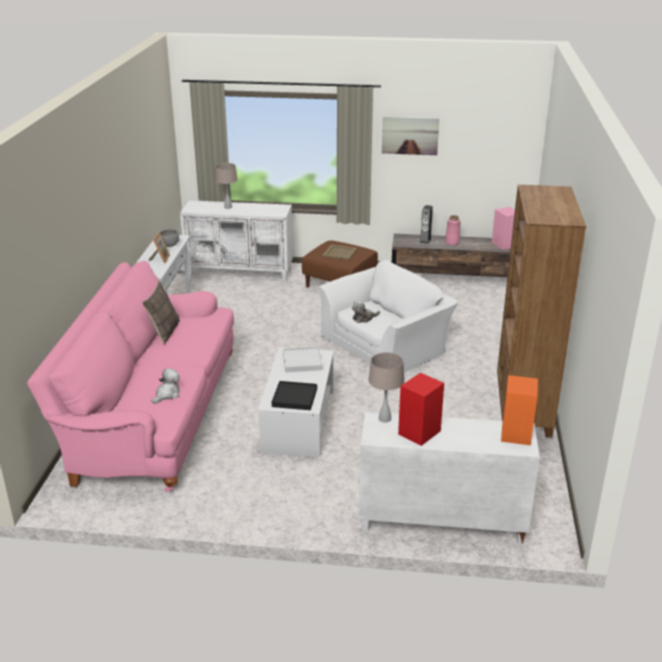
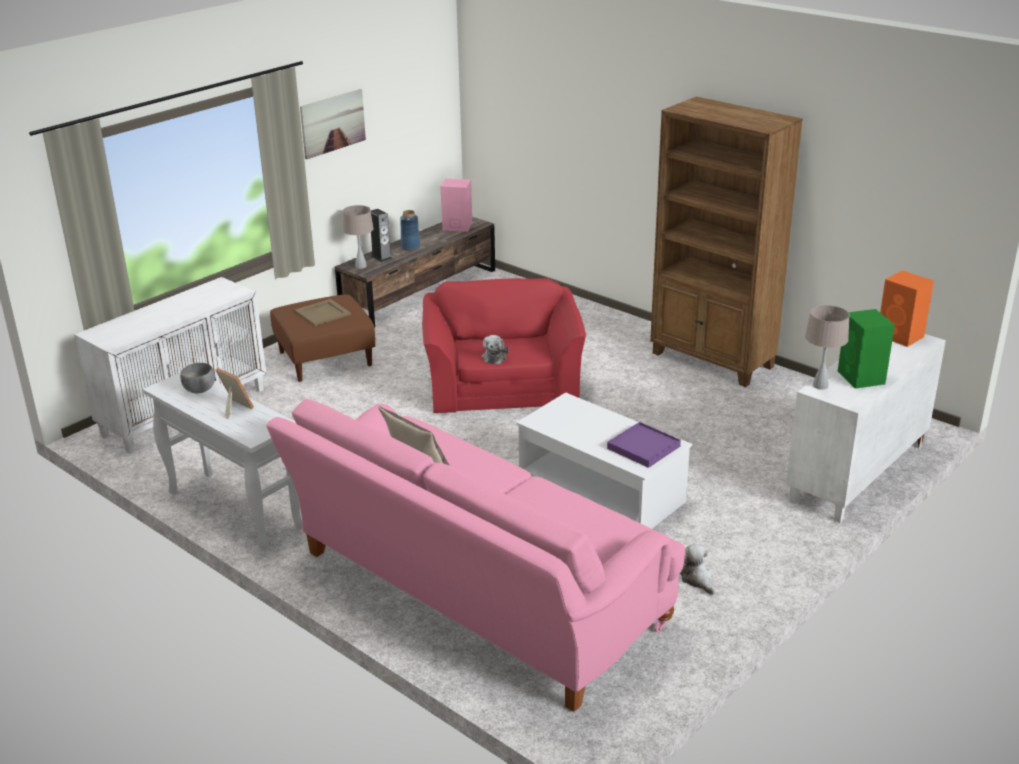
camera: 55 degrees left, 0 degrees up
plush toy [151,369,180,404] -> plush toy moved to [680,544,715,595]
beige table lamp [215,163,238,209] -> beige table lamp moved to [342,205,374,269]
black tray [272,381,317,410] -> purple tray [607,422,681,468]
white tray [283,347,322,372] -> none
white armchair [318,260,458,372] -> red armchair [422,278,586,413]
red speaker [398,373,444,446] -> green speaker [838,309,895,389]
pink vase [445,215,461,245] -> blue vase [400,210,420,251]

